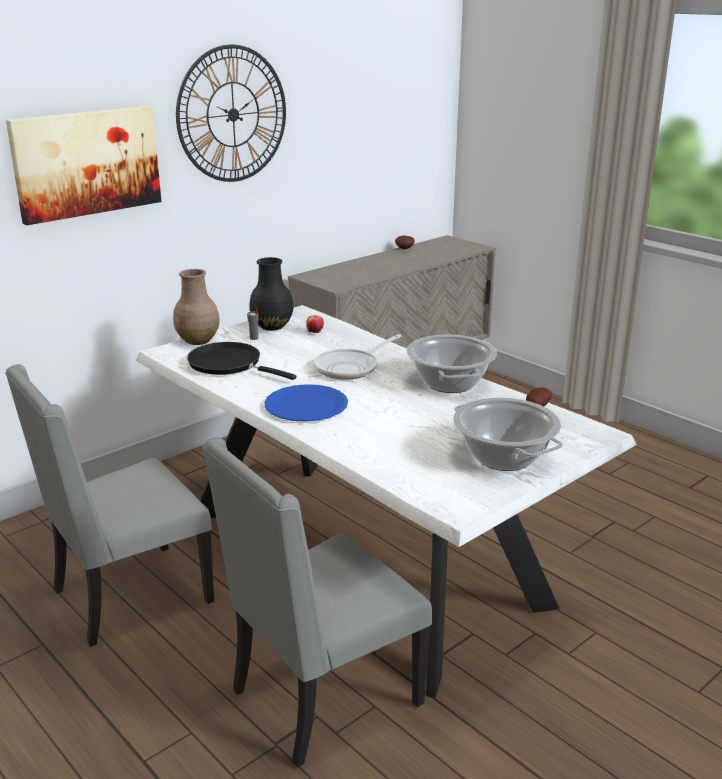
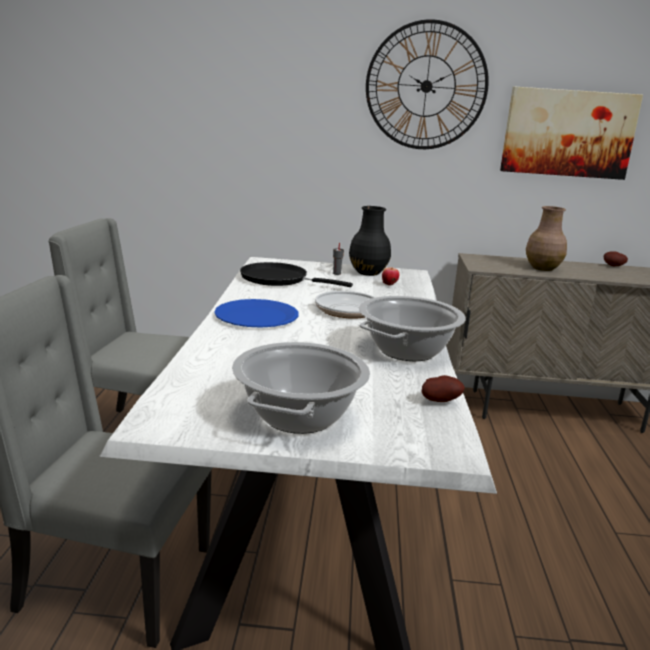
camera: 45 degrees right, 5 degrees down
picture [6,106,161,225] -> picture moved to [500,87,643,180]
brown vase [173,269,220,345] -> brown vase moved to [526,206,567,271]
black frying pan [187,342,297,380] -> black frying pan turned 60 degrees counterclockwise [240,262,353,287]

